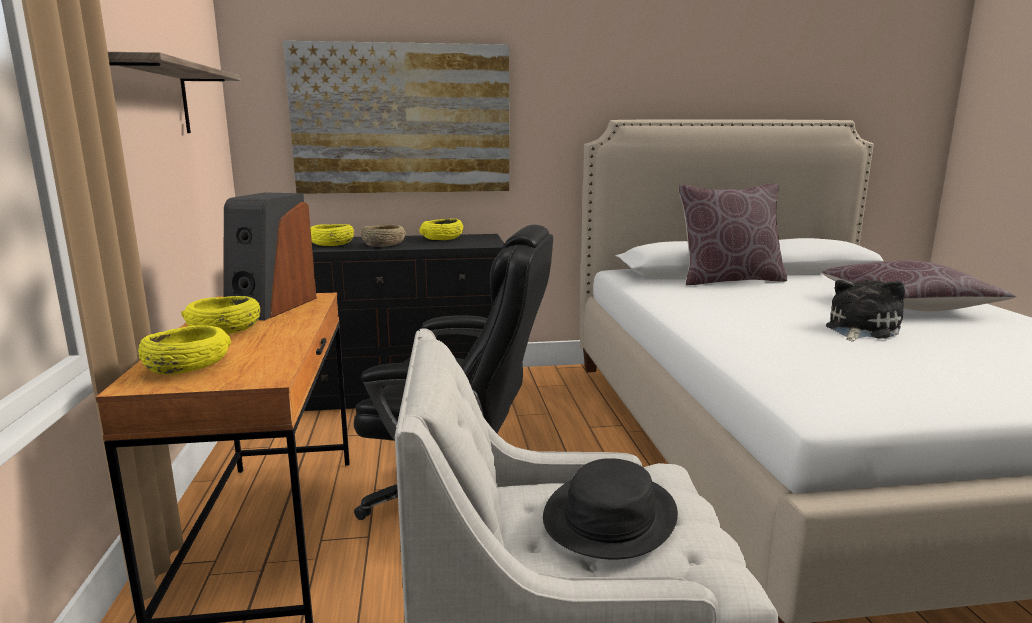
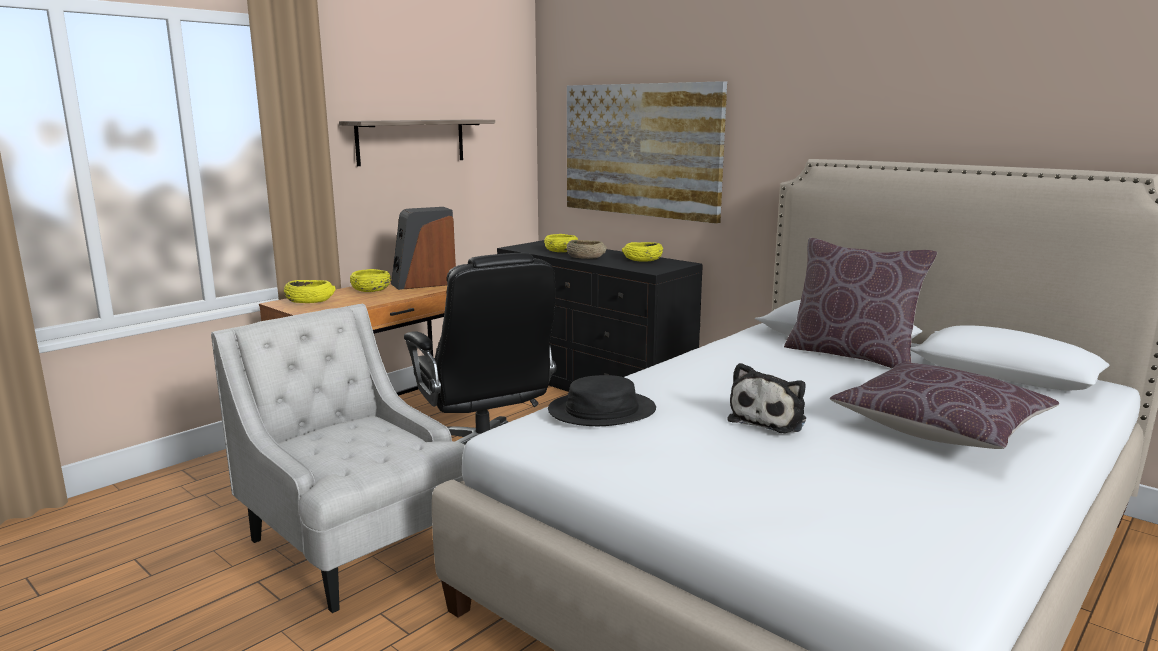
camera: 50 degrees right, 0 degrees up
black hat [543,458,678,560] -> black hat moved to [548,375,656,426]
plush toy [826,279,905,341] -> plush toy turned 120 degrees clockwise [727,363,806,433]

